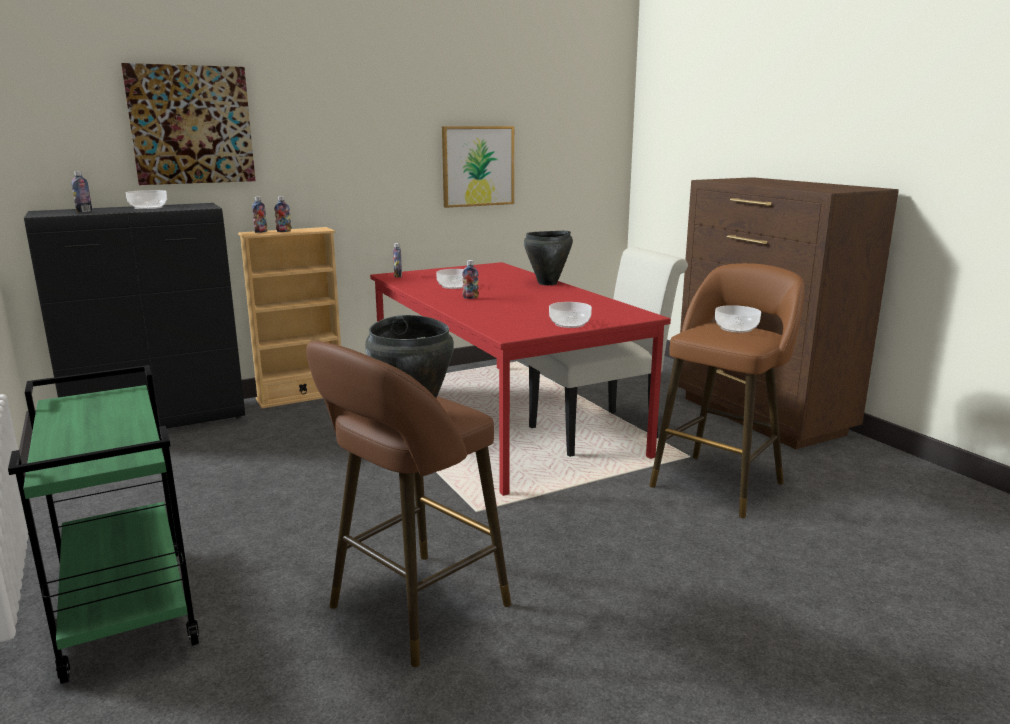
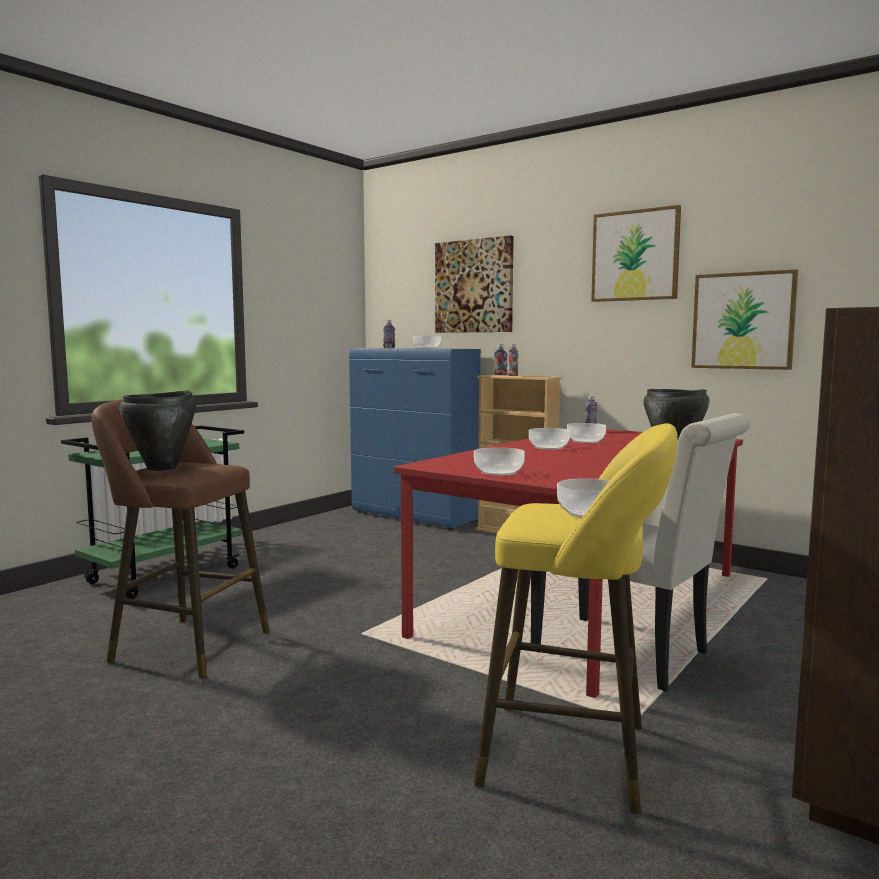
camera: 65 degrees right, 10 degrees down
black cabinet [24,203,245,429] -> blue cabinet [349,348,480,530]
bottle [462,260,479,299] -> bowl [529,428,570,450]
brown stool [649,263,805,518] -> yellow stool [474,423,678,814]
none -> picture [591,205,681,302]

